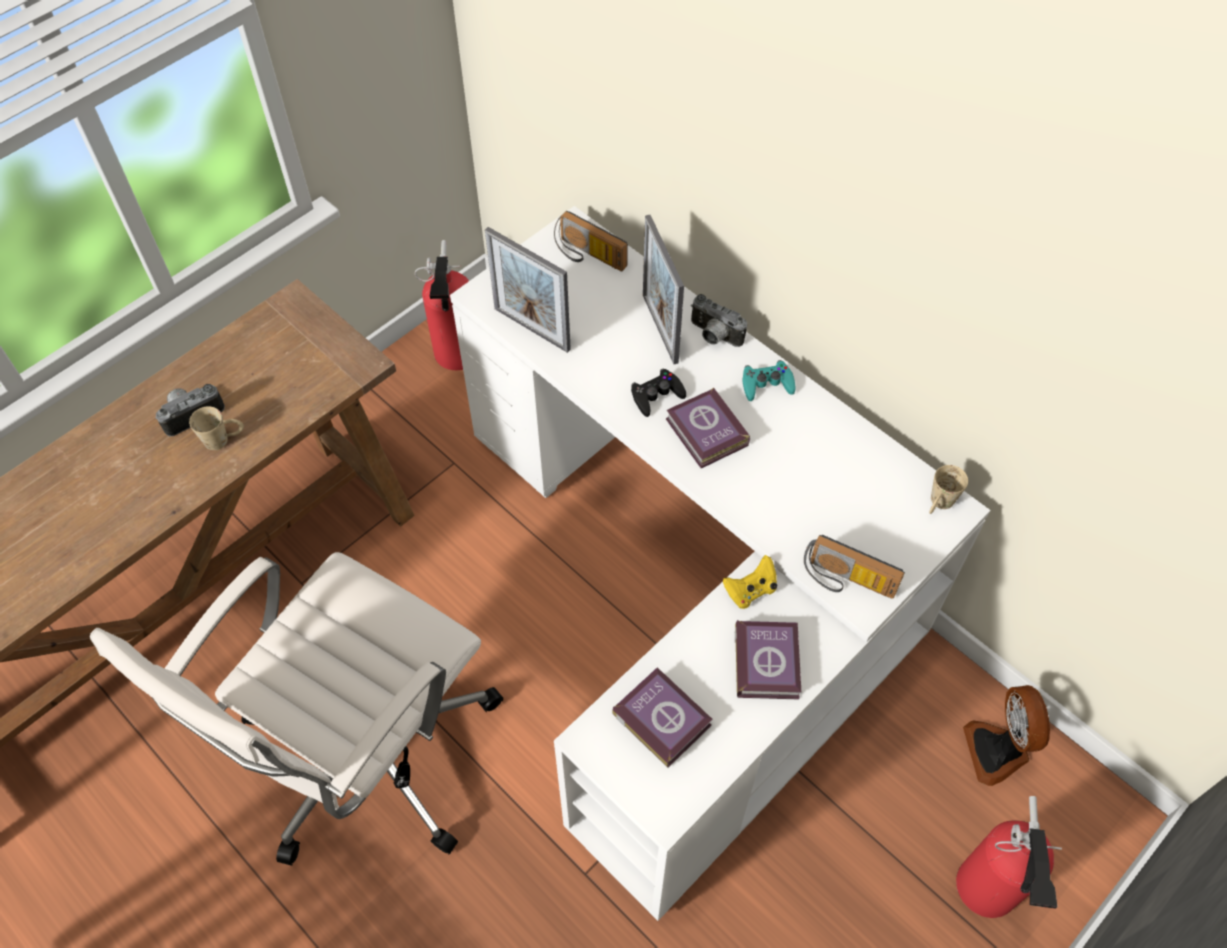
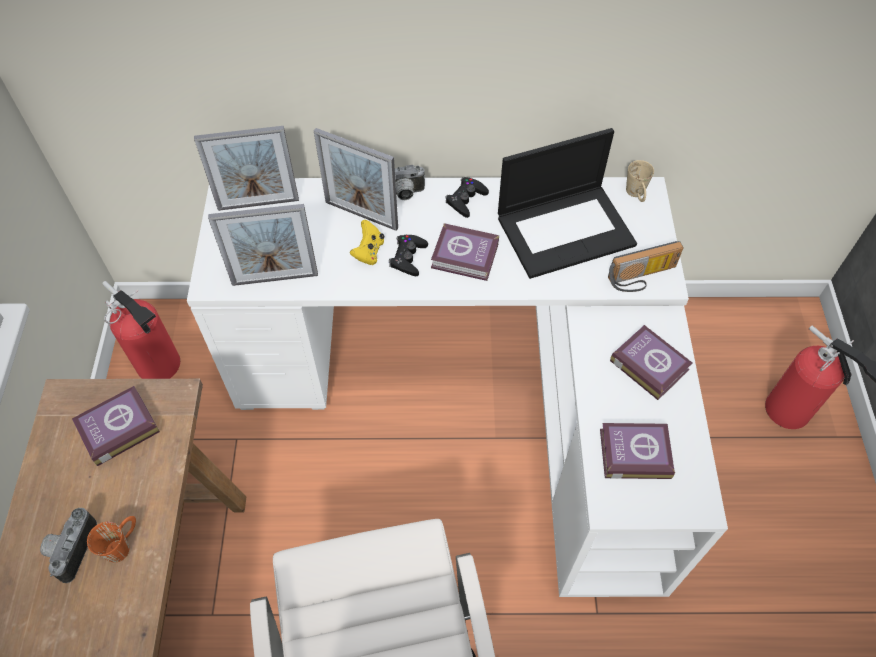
camera: 45 degrees left, 0 degrees up
beige mug [189,406,244,450] -> orange mug [87,516,136,562]
radio [554,211,628,271] -> picture frame [194,126,299,211]
yellow game controller [723,555,777,609] -> yellow game controller moved to [350,220,384,265]
turquoise game controller [743,360,795,401] -> black game controller [445,177,489,218]
fan [963,685,1050,786] -> none
none -> book [72,386,160,466]
none -> laptop [498,128,637,279]

